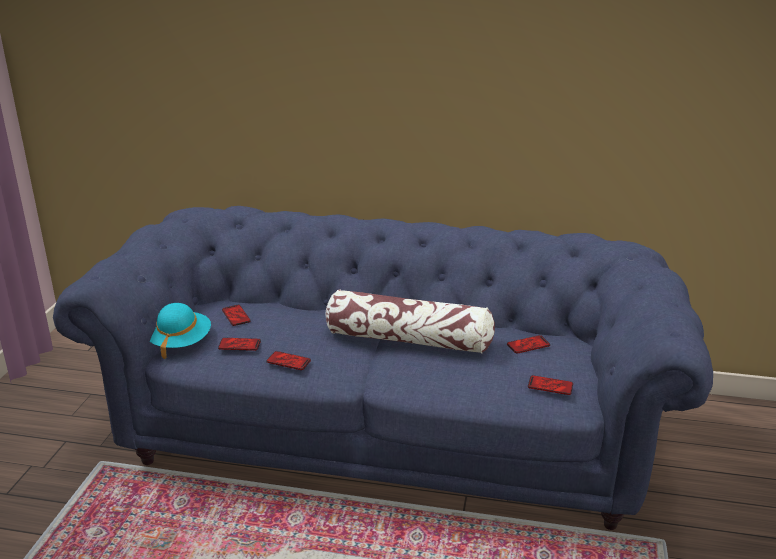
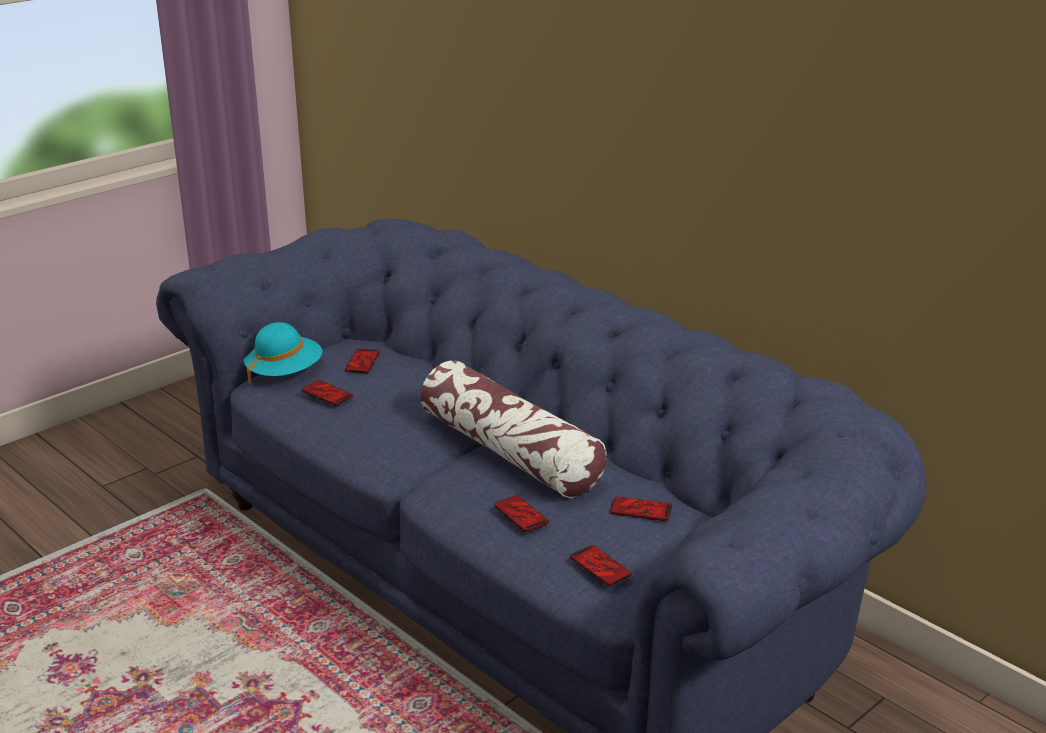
camera: 35 degrees right, 0 degrees up
phone [266,351,311,370] -> phone moved to [494,495,549,532]

